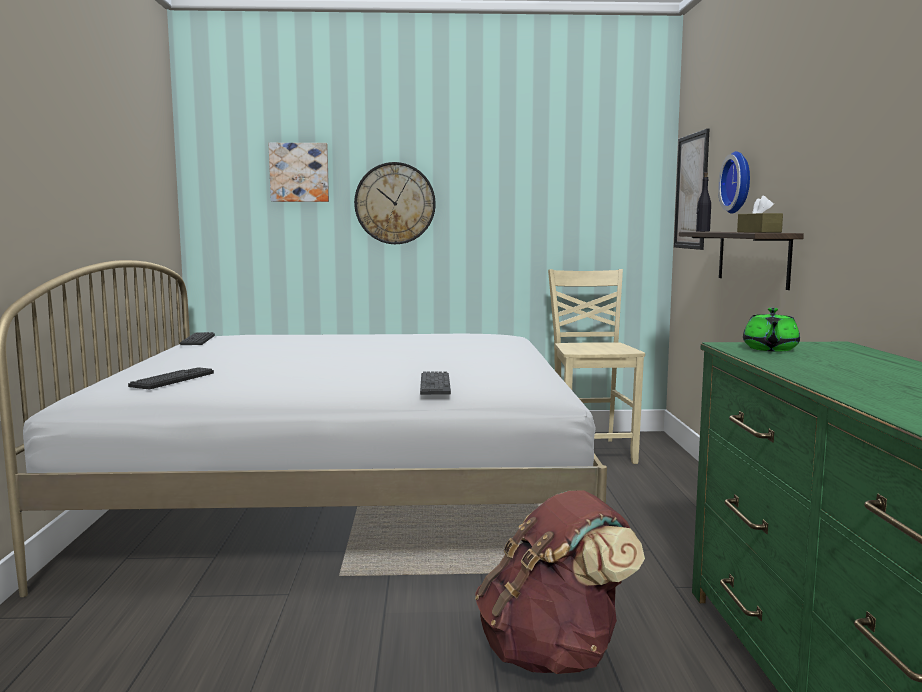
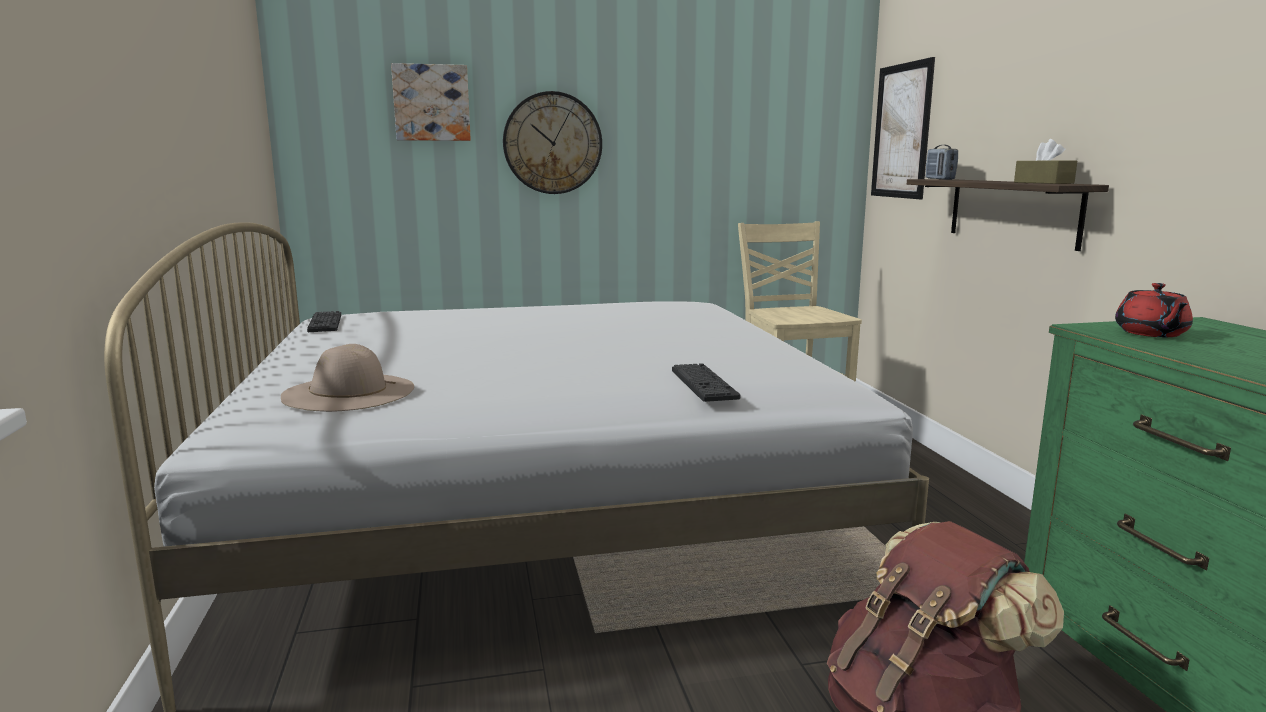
camera: 10 degrees left, 5 degrees up
keyboard [128,367,214,389] -> beige hat [281,344,414,412]
black bottle [696,172,711,232] -> radio [926,145,958,180]
wall clock [718,151,750,214] -> none
green teapot [743,308,800,351] -> red teapot [1115,283,1193,337]

